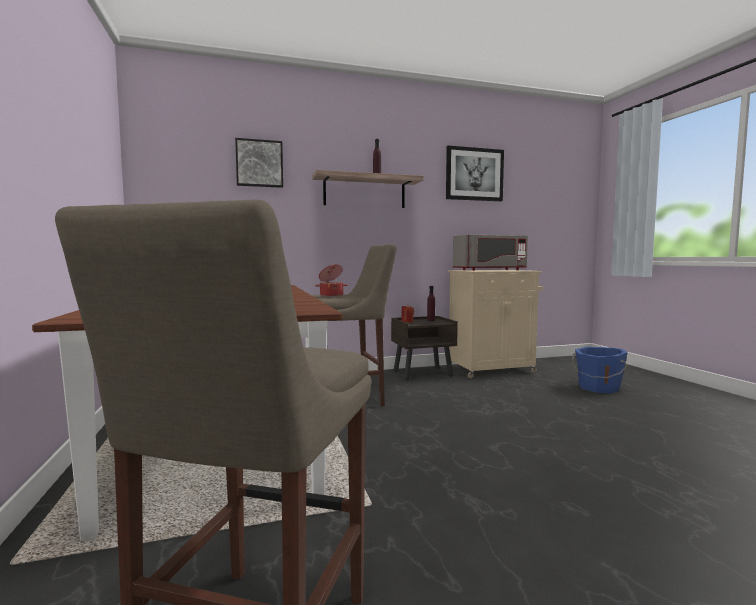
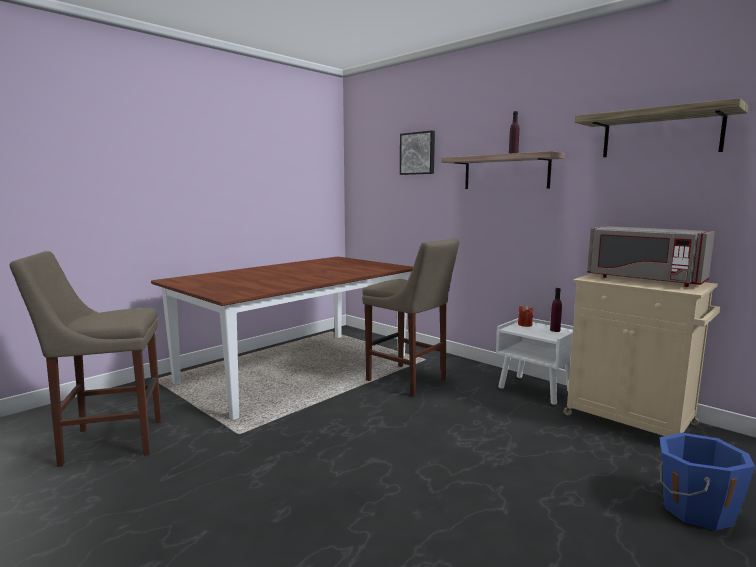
camera: 60 degrees right, 5 degrees up
cooking pot [315,264,348,297] -> none
brown nightstand [391,316,458,380] -> white nightstand [496,318,573,405]
picture [446,146,504,201] -> shelf [575,98,749,157]

